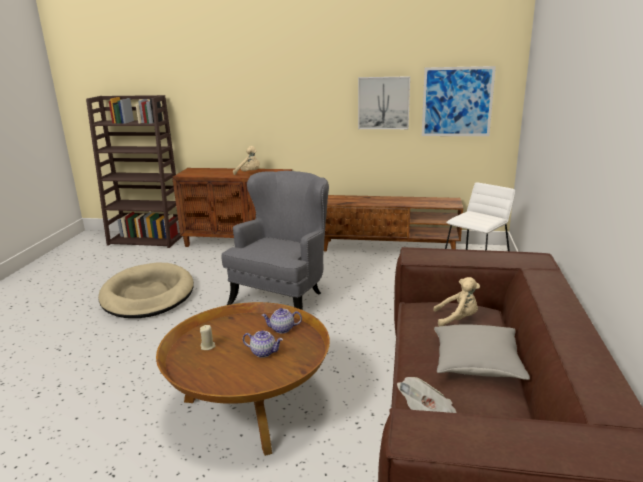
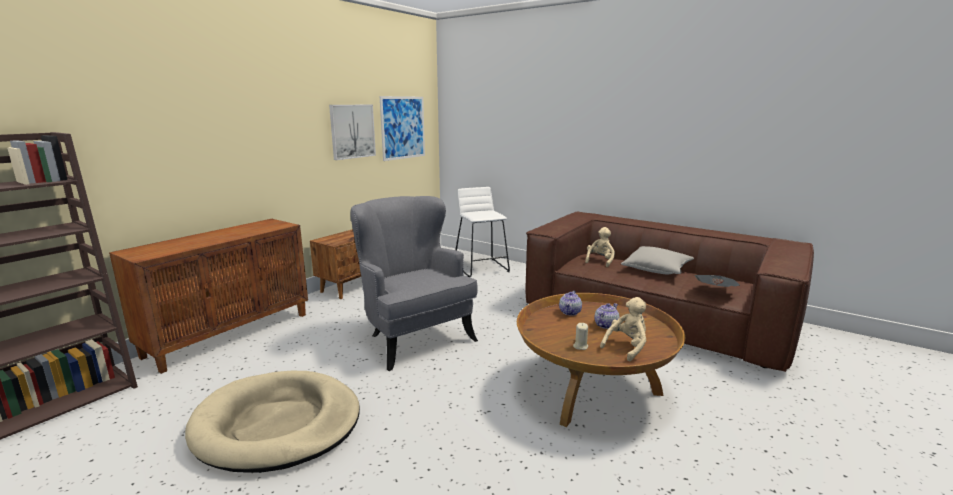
camera: 65 degrees left, 5 degrees down
beige plush toy [233,146,260,175] -> beige plush toy moved to [600,297,646,361]

